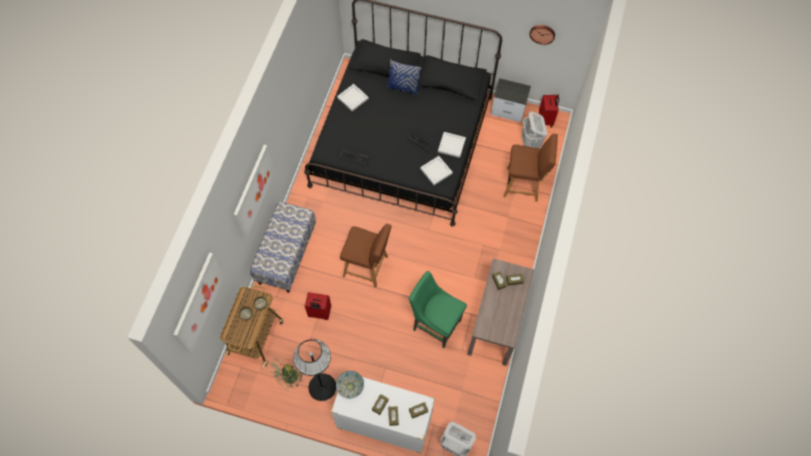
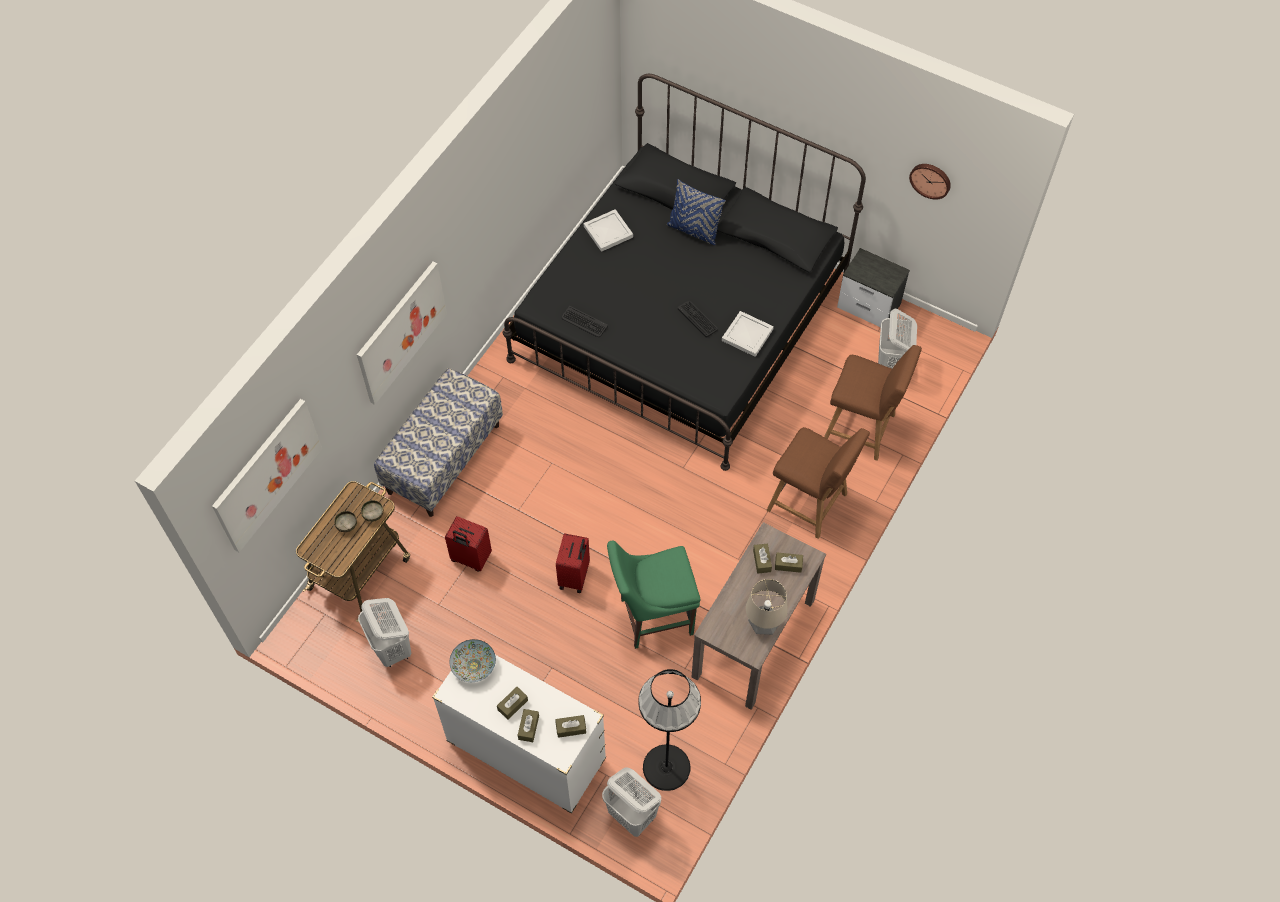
camera: 15 degrees right, 5 degrees down
green fan [269,358,303,391] -> white laundry basket [358,598,411,667]
black floor lamp [293,339,336,401] -> black floor lamp moved to [638,669,701,791]
brown chair [340,224,392,287] -> brown chair moved to [766,427,870,539]
green chair [409,271,467,348] -> green chair turned 60 degrees counterclockwise [607,540,700,649]
white tray [420,156,453,185] -> none
red suitcase [539,94,559,127] -> red suitcase moved to [556,533,590,593]
none -> table lamp [746,579,788,635]

